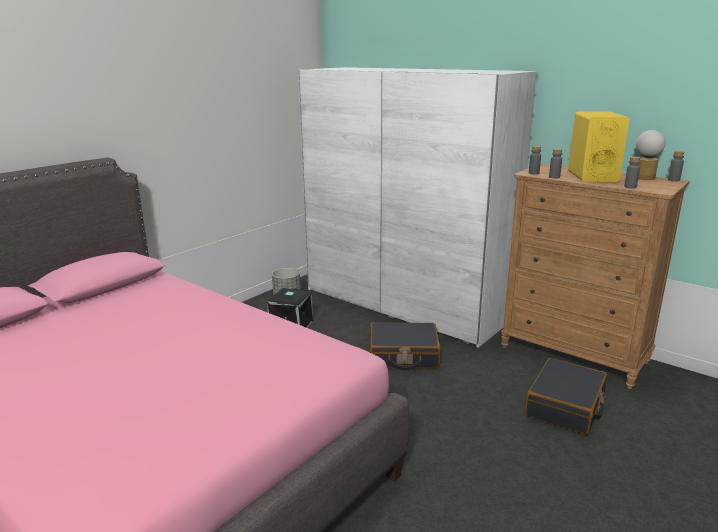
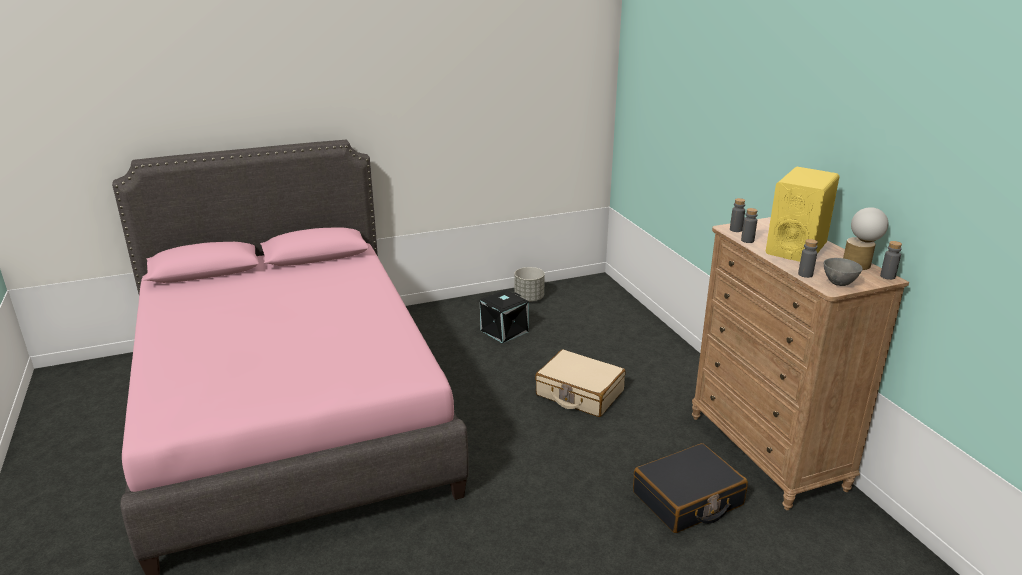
camera: 30 degrees right, 5 degrees up
white wardrobe [298,67,537,348] -> none
black suitcase [370,322,441,370] -> beige suitcase [535,349,625,417]
none -> grey bowl [824,258,863,286]

